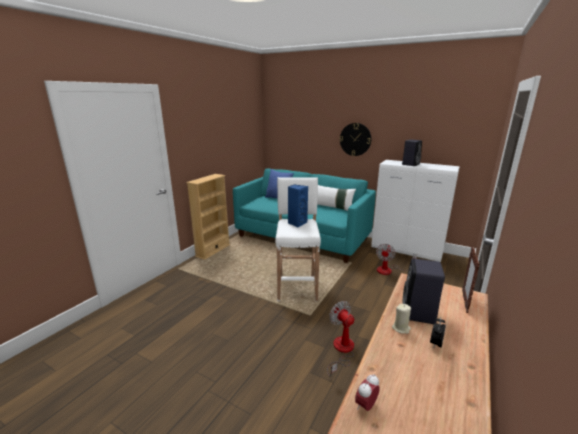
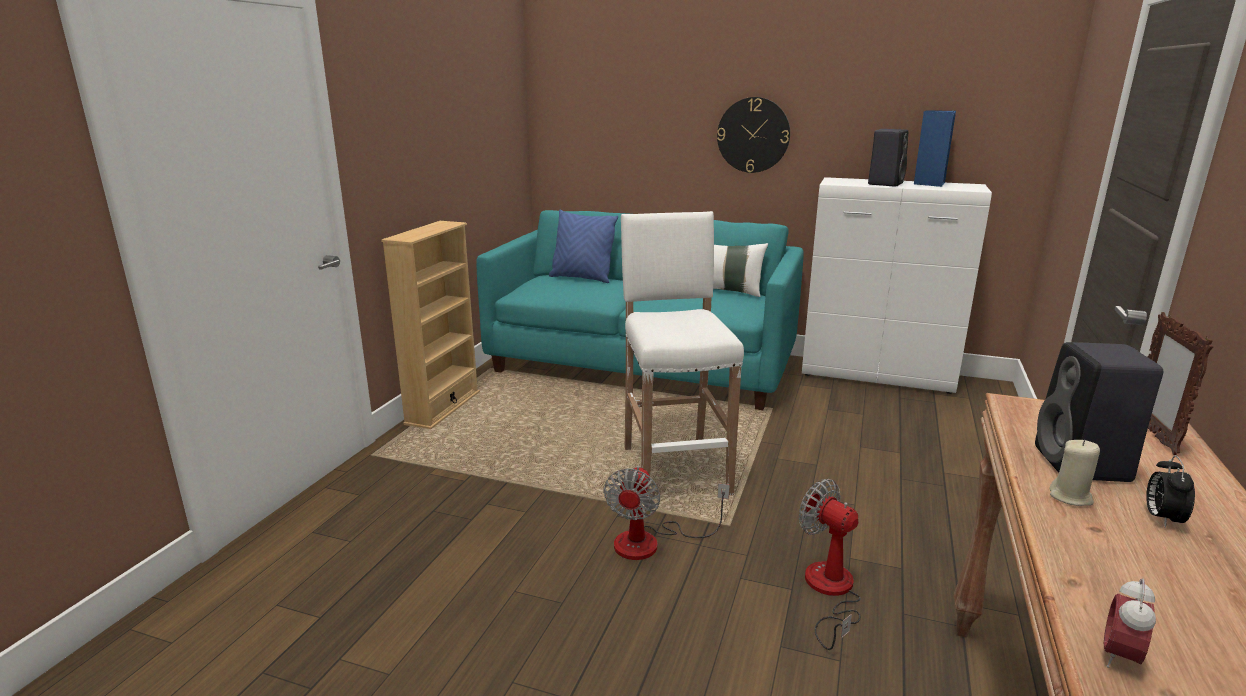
camera: 10 degrees left, 0 degrees up
blue speaker [288,184,308,227] -> blue speaker moved to [914,110,956,187]
fan [376,244,417,275] -> fan moved to [604,466,730,560]

